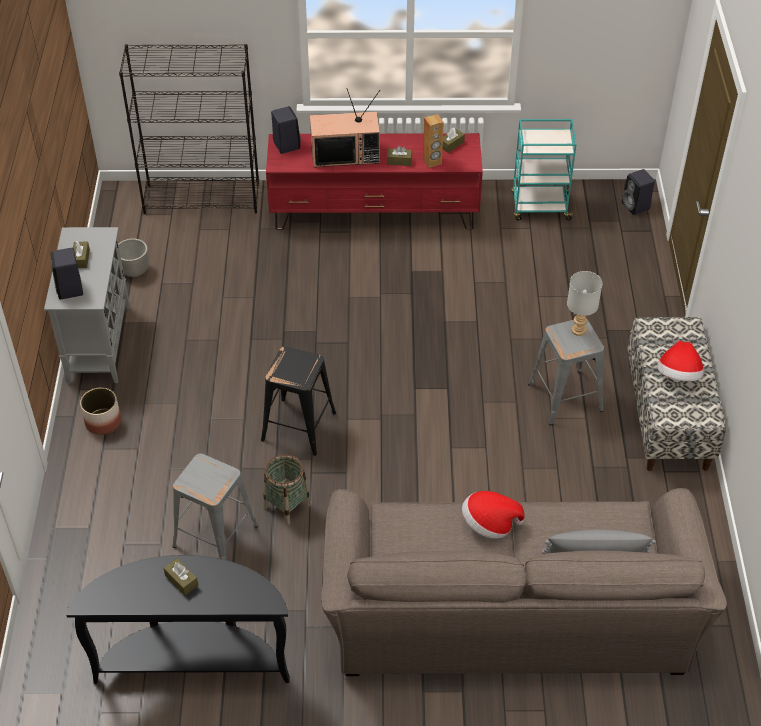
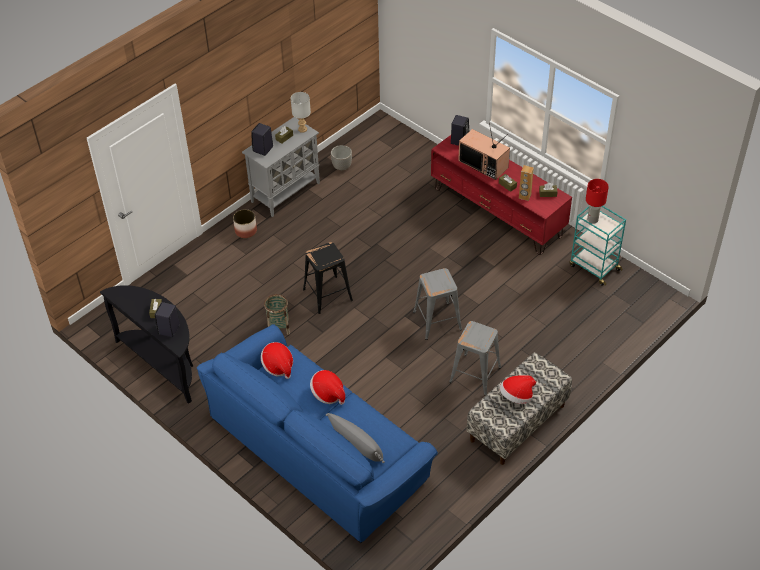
camera: 45 degrees right, 0 degrees up
black bookcase [119,44,259,214] -> none
grey stool [172,454,258,560] -> grey stool moved to [413,268,462,340]
brown sofa [321,488,727,676] -> blue sofa [197,324,438,543]
grey table lamp [567,271,602,336] -> grey table lamp moved to [291,92,311,133]
black speaker [622,169,655,215] -> black speaker moved to [155,302,180,337]
none -> hat [261,342,293,379]
none -> red table lamp [586,179,609,224]

